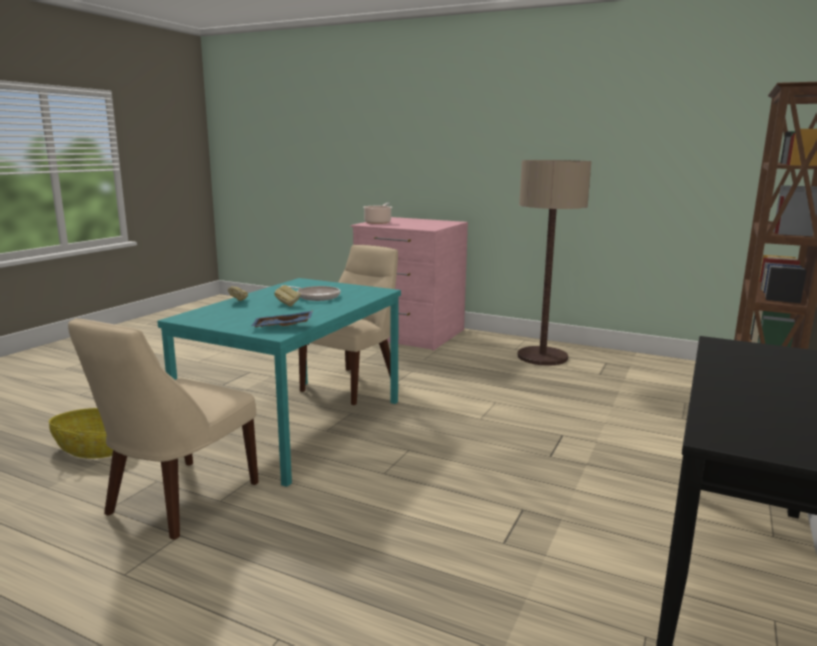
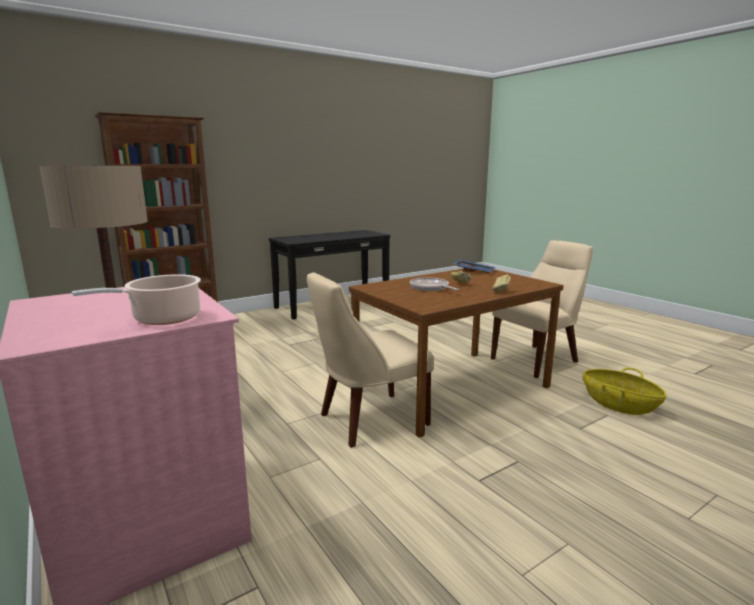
camera: 150 degrees left, 0 degrees up
turquoise dining table [157,278,401,487] -> brown dining table [349,269,564,438]

